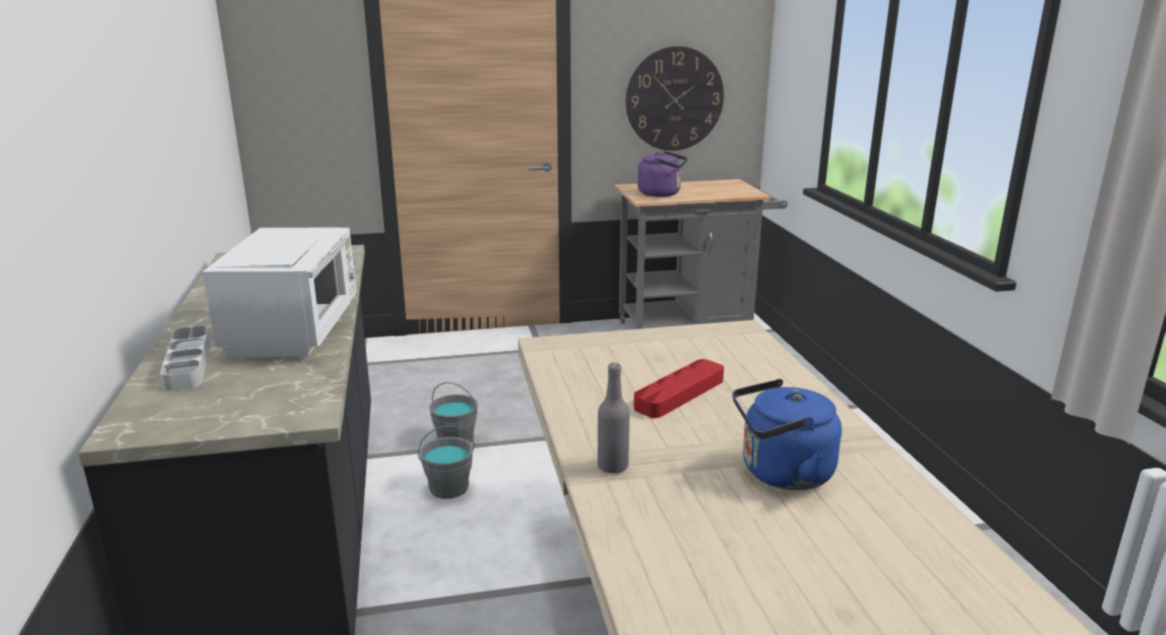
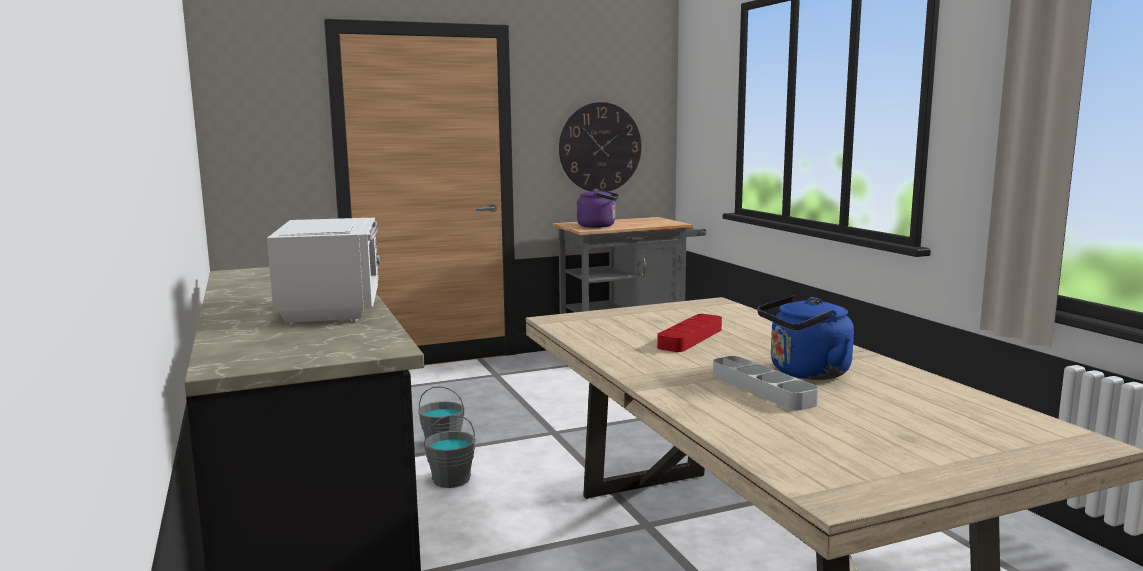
camera: 10 degrees left, 10 degrees down
grey tray [160,326,211,391] -> grey tray moved to [713,356,819,410]
grey bottle [597,363,630,473] -> none

